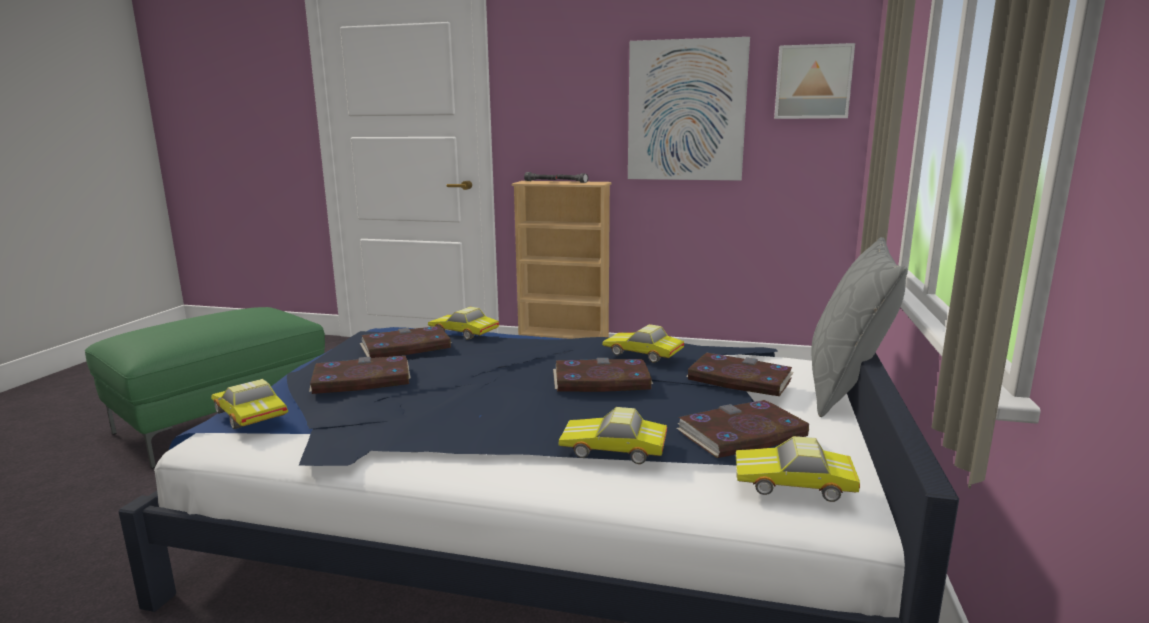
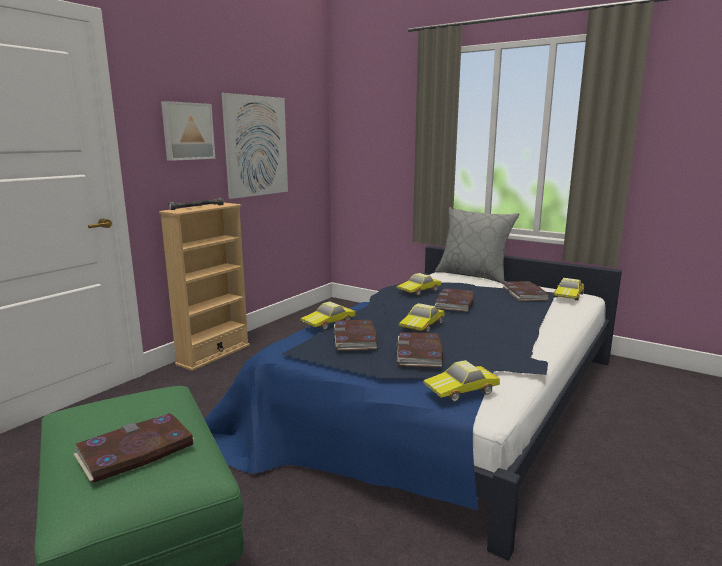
camera: 70 degrees left, 0 degrees up
toy car [559,407,667,464] -> toy car moved to [398,303,445,332]
book [686,353,794,396] -> book moved to [74,413,194,483]
picture [774,43,855,119] -> picture moved to [161,101,215,161]

